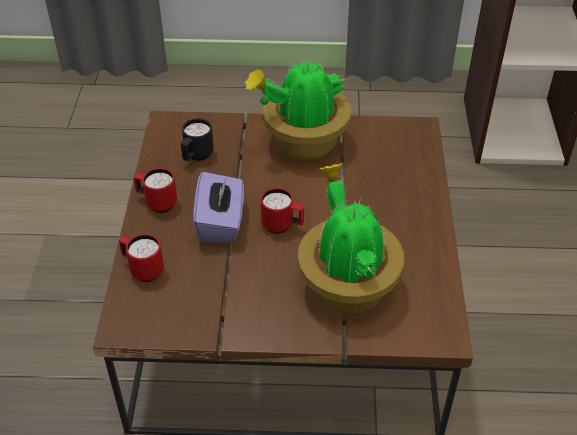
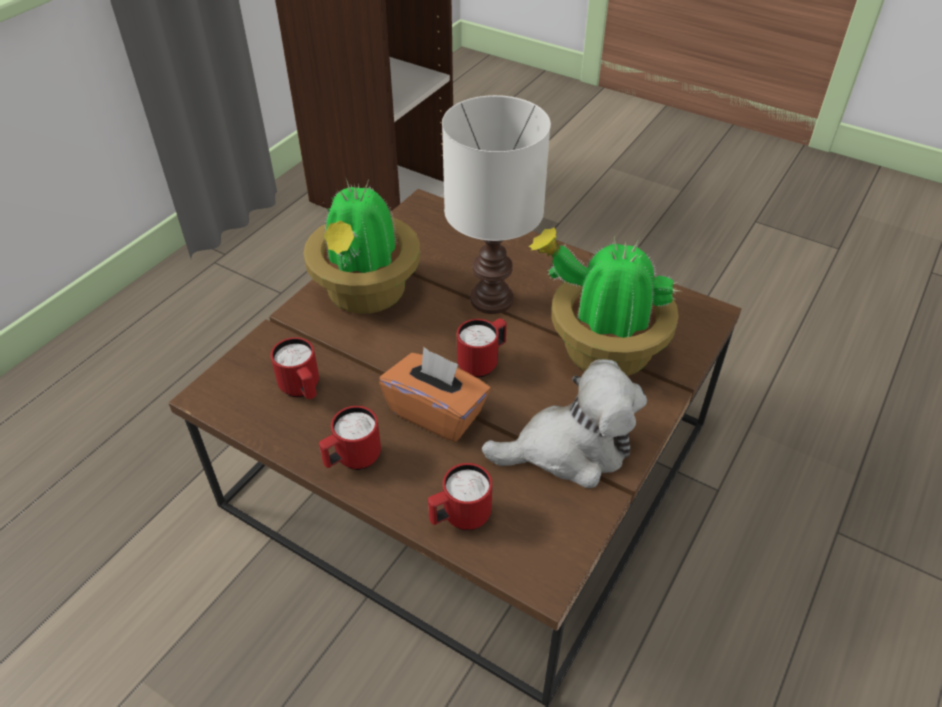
camera: 60 degrees left, 0 degrees up
black mug [181,118,214,161] -> red mug [271,337,319,399]
purple tissue box [193,172,244,243] -> orange tissue box [379,347,491,442]
none -> white table lamp [442,95,551,314]
none -> plush toy [482,359,647,488]

